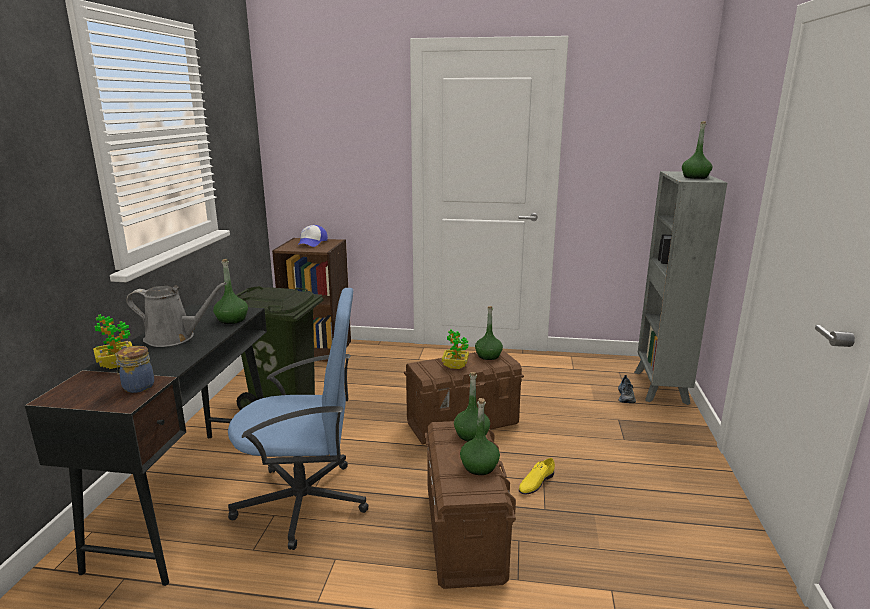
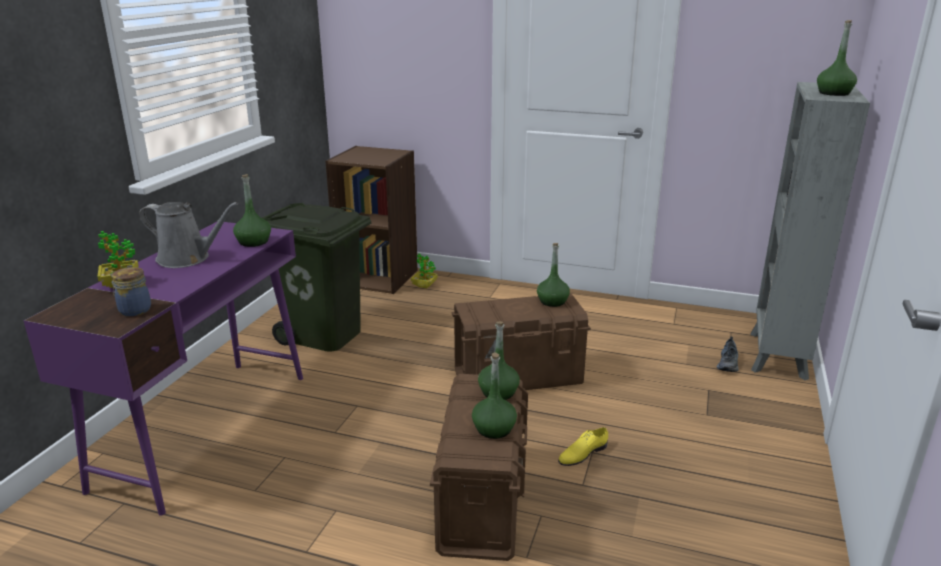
camera: 10 degrees right, 5 degrees up
black desk [25,304,267,586] -> purple desk [24,221,303,515]
blue office chair [228,288,369,550] -> none
cap [298,225,328,247] -> none
potted plant [442,329,469,369] -> potted plant moved to [411,253,438,288]

